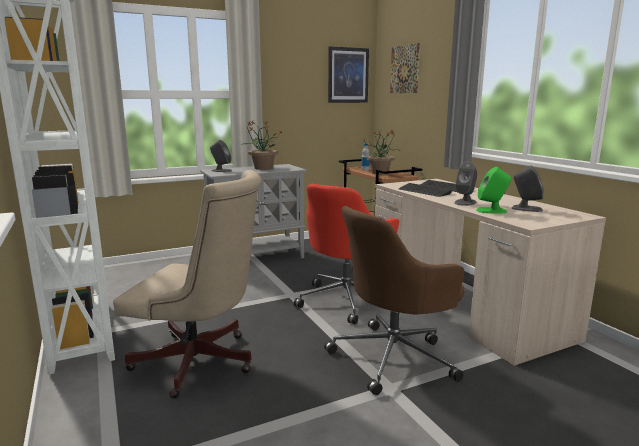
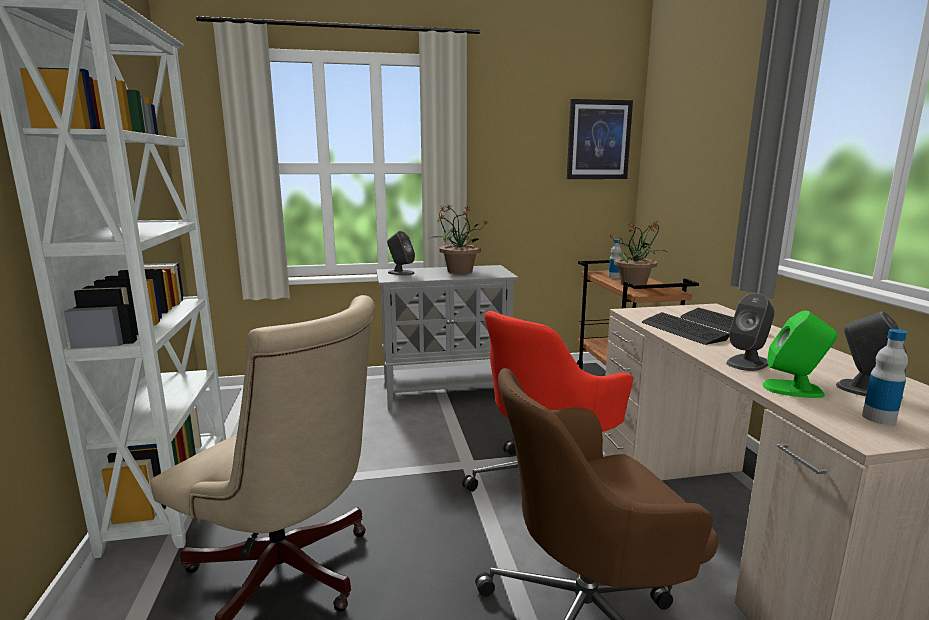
camera: 15 degrees right, 0 degrees up
picture [390,43,420,93] -> none
none -> bottle [862,329,908,425]

